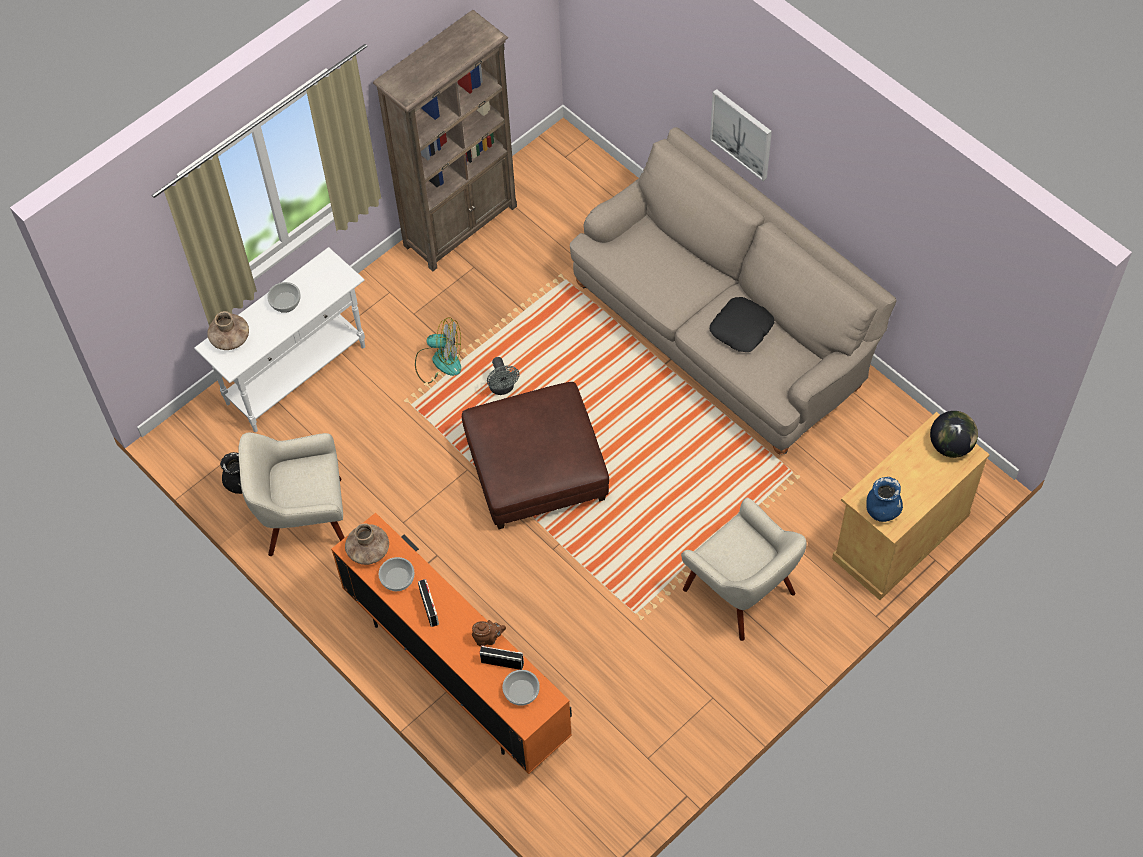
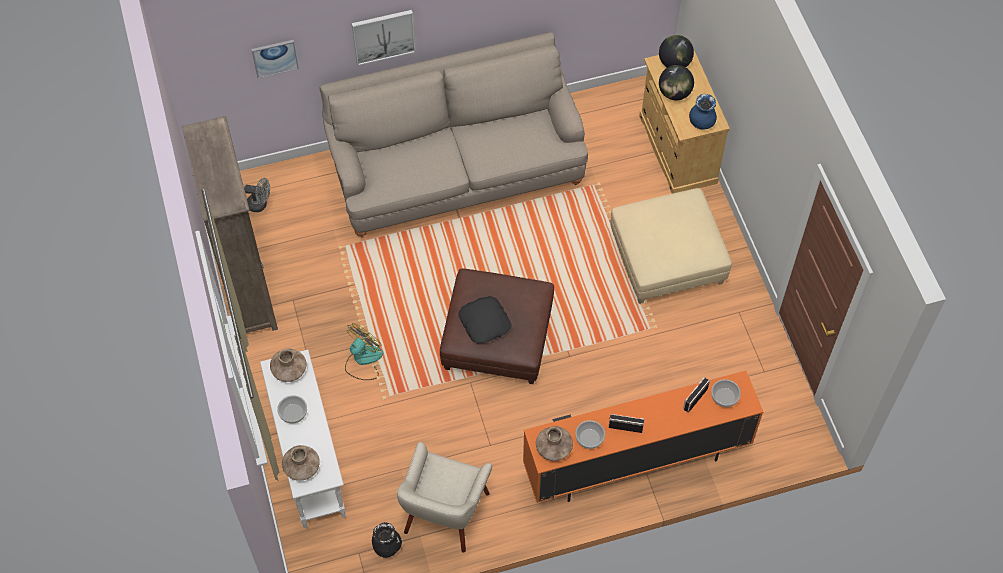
camera: 65 degrees left, 0 degrees up
brown teapot [472,620,506,646] -> none
grey fan [487,357,520,395] -> grey fan moved to [244,178,270,212]
beige armchair [681,498,807,641] -> beige ottoman [610,188,732,304]
black pillow [710,297,774,352] -> black pillow moved to [458,296,512,343]
none -> picture [251,40,299,78]
none -> brown vase [270,349,307,382]
none -> globe [659,65,694,100]

